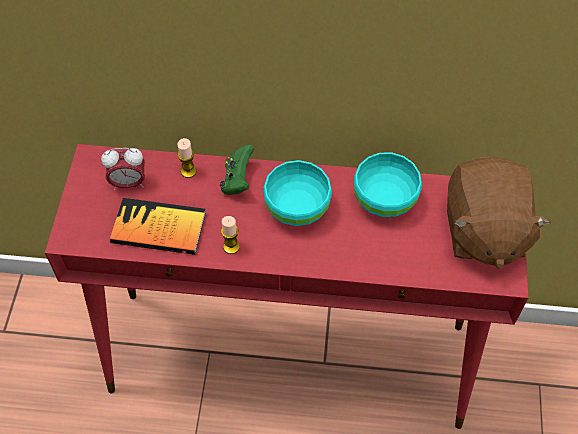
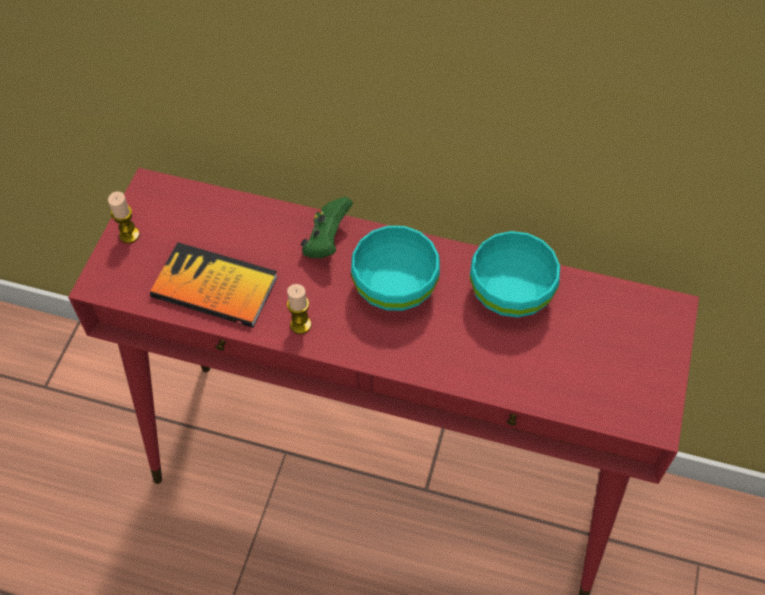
camera: 10 degrees right, 0 degrees up
alarm clock [101,148,145,190] -> none
candle [177,138,197,178] -> candle moved to [108,191,140,243]
brown plush toy [447,157,551,268] -> none

